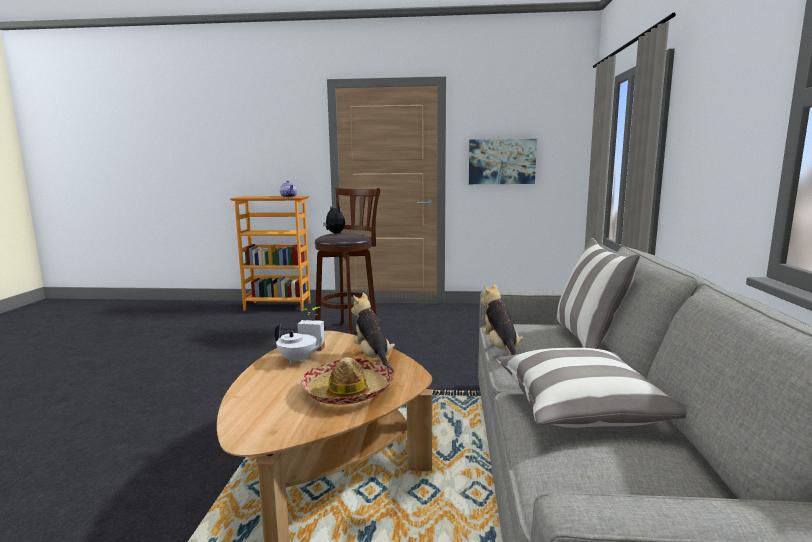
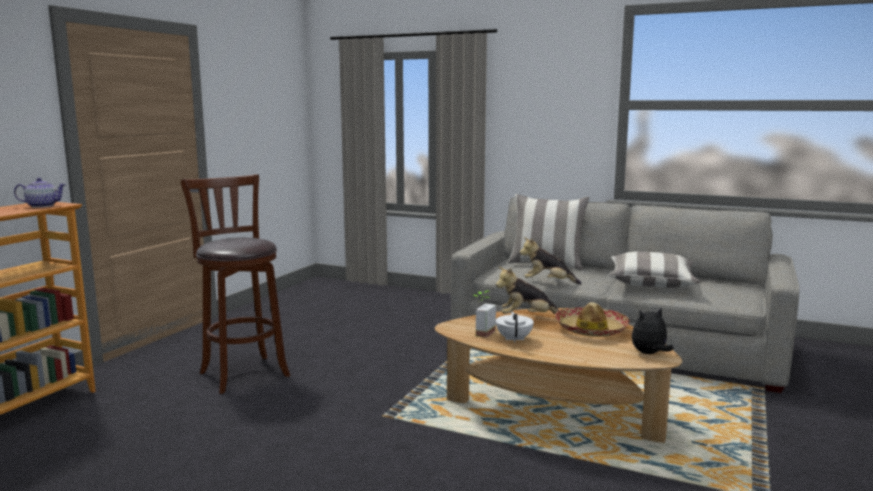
camera: 70 degrees left, 0 degrees up
white teapot [274,324,322,364] -> white teapot turned 45 degrees counterclockwise [496,312,534,343]
plush toy [323,206,345,233] -> plush toy moved to [632,308,674,354]
picture [469,139,537,184] -> none

